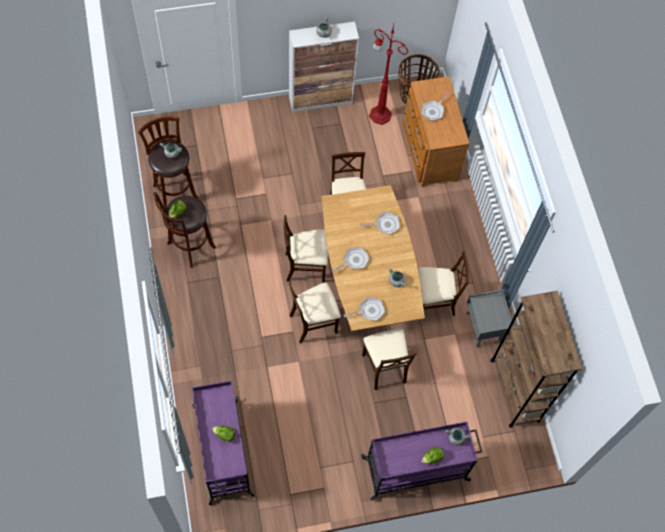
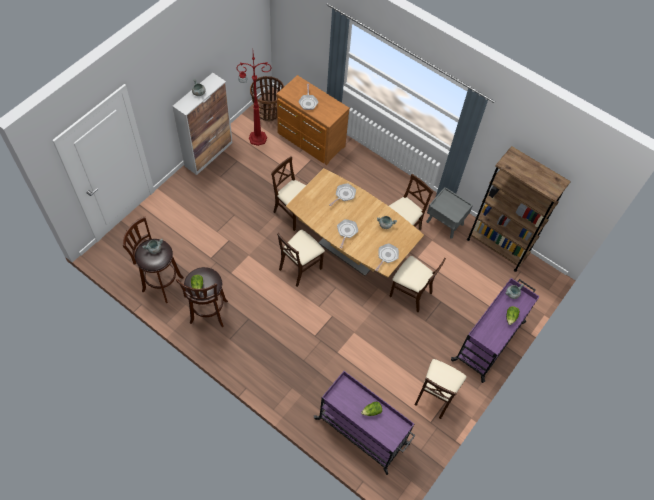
camera: 40 degrees left, 5 degrees down
beige chair [289,281,341,343] -> beige chair moved to [415,359,467,419]

